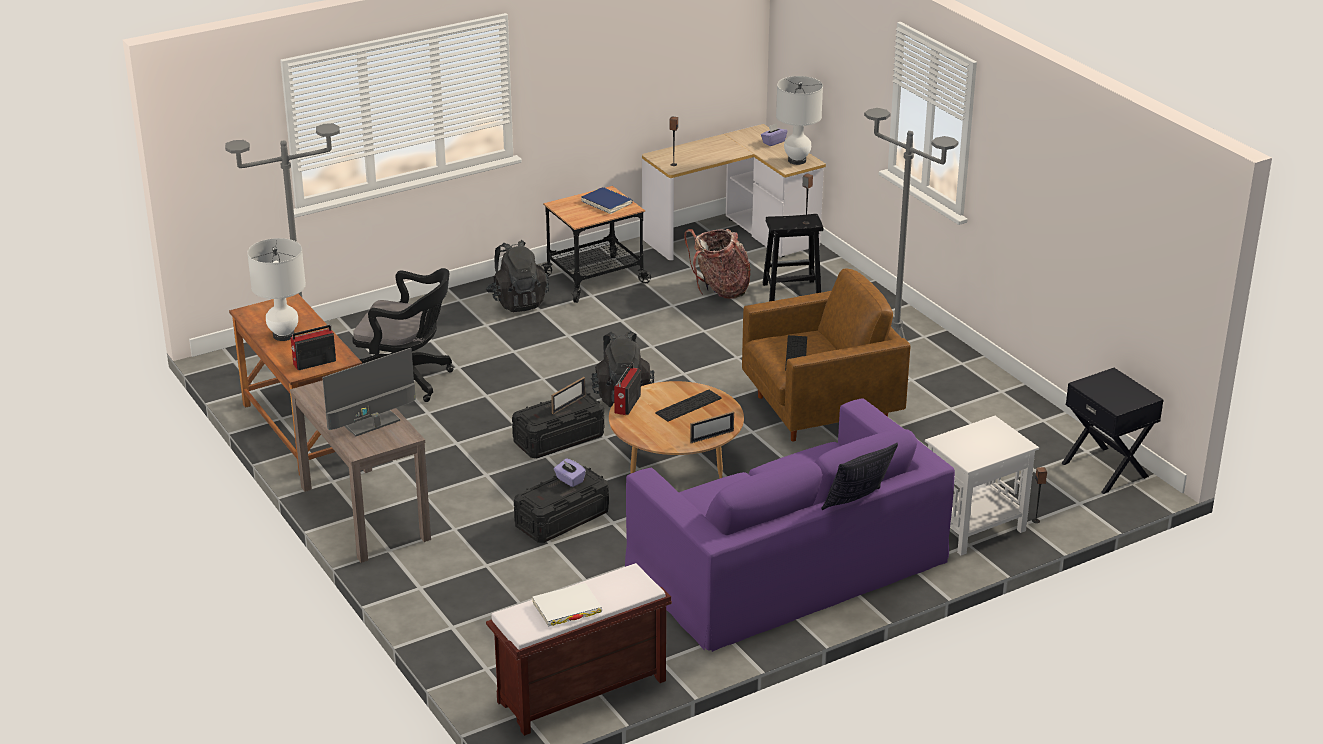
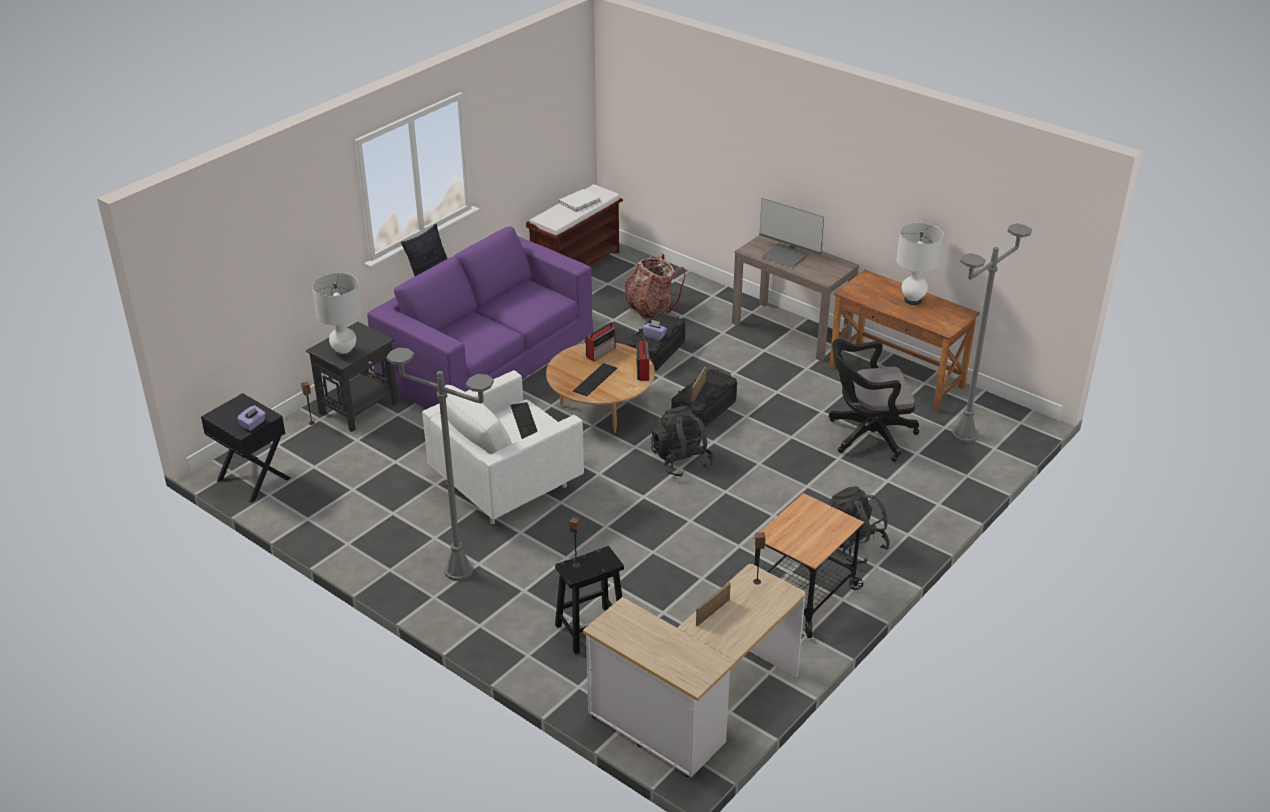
camera: 160 degrees right, 5 degrees up
radio [291,325,336,370] -> radio moved to [585,322,616,362]
monitor [322,348,416,436] -> monitor turned 90 degrees clockwise [759,198,824,267]
blue book [581,187,633,214] -> none
backpack [684,229,751,298] -> backpack moved to [624,253,685,320]
picture frame [690,411,734,443] -> picture frame moved to [696,582,731,627]
brown armchair [742,269,911,442] -> white armchair [422,370,584,525]
purple tissue box [761,123,787,146] -> purple tissue box moved to [237,405,266,431]
white table lamp [776,76,823,165] -> white table lamp moved to [312,273,362,358]
white side table [925,416,1039,555] -> black side table [306,322,399,432]

